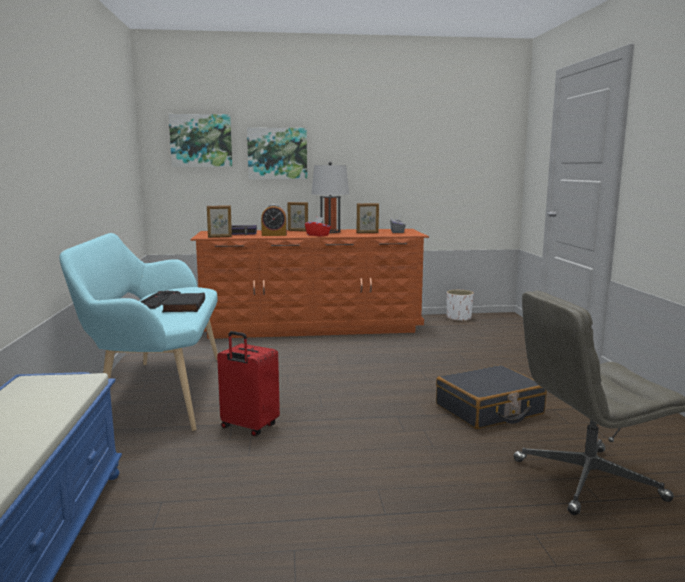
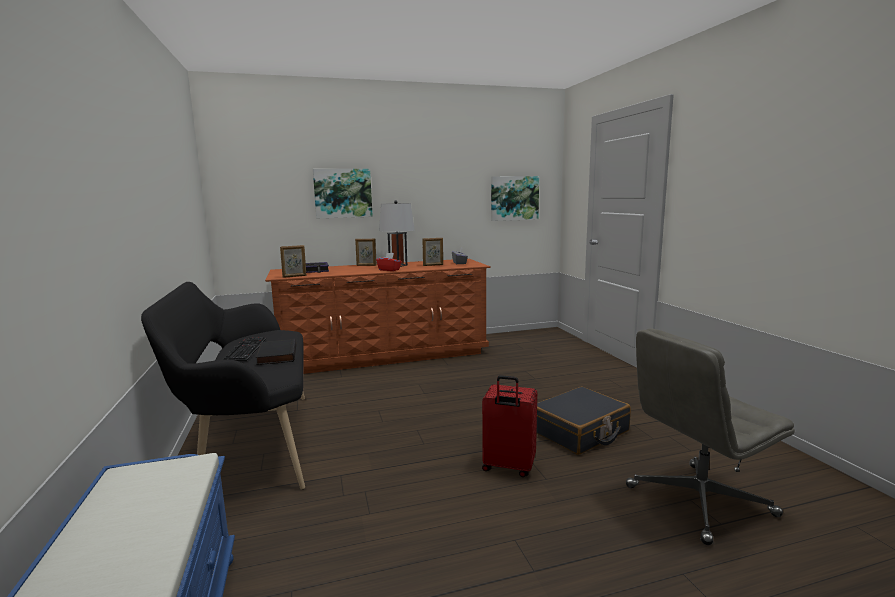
camera: 10 degrees left, 0 degrees up
turquoise bench [59,233,218,431] -> black bench [141,282,305,490]
picture [169,114,232,167] -> picture moved to [491,176,539,221]
red suitcase [217,331,280,436] -> red suitcase moved to [482,375,537,477]
alarm clock [261,204,287,236] -> none
white planter [447,290,474,321] -> none

